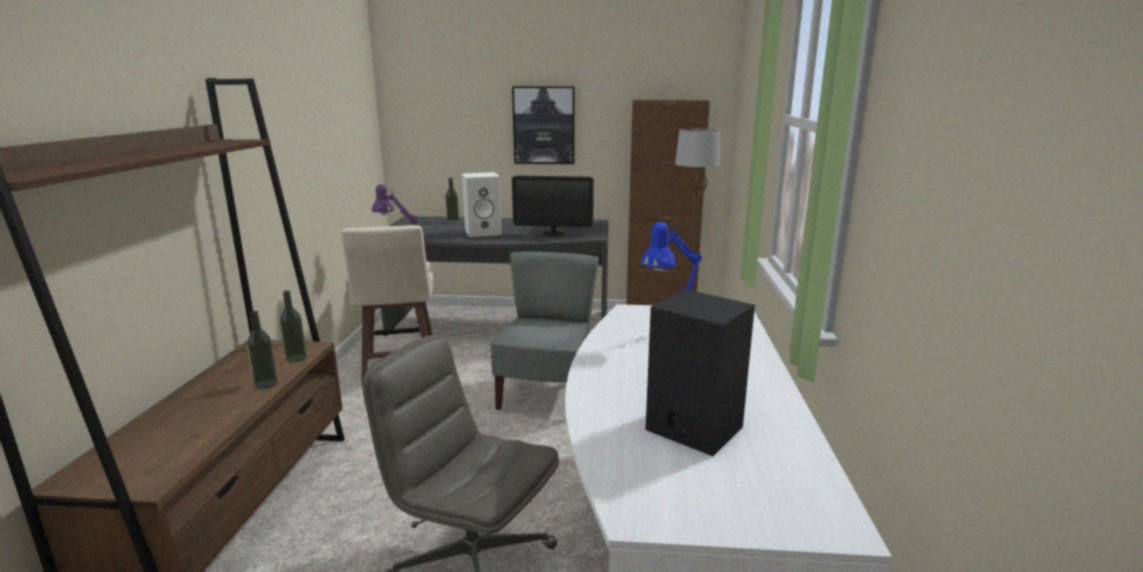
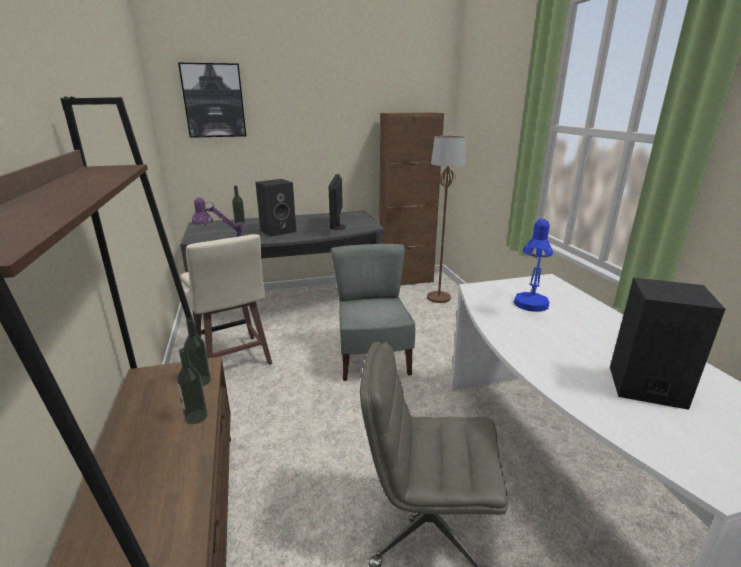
camera: 20 degrees left, 5 degrees up
white speaker [462,172,502,237] -> black speaker [255,179,296,237]
picture [512,87,575,164] -> picture moved to [178,63,246,138]
monitor [512,175,594,237] -> monitor turned 105 degrees clockwise [329,174,346,230]

